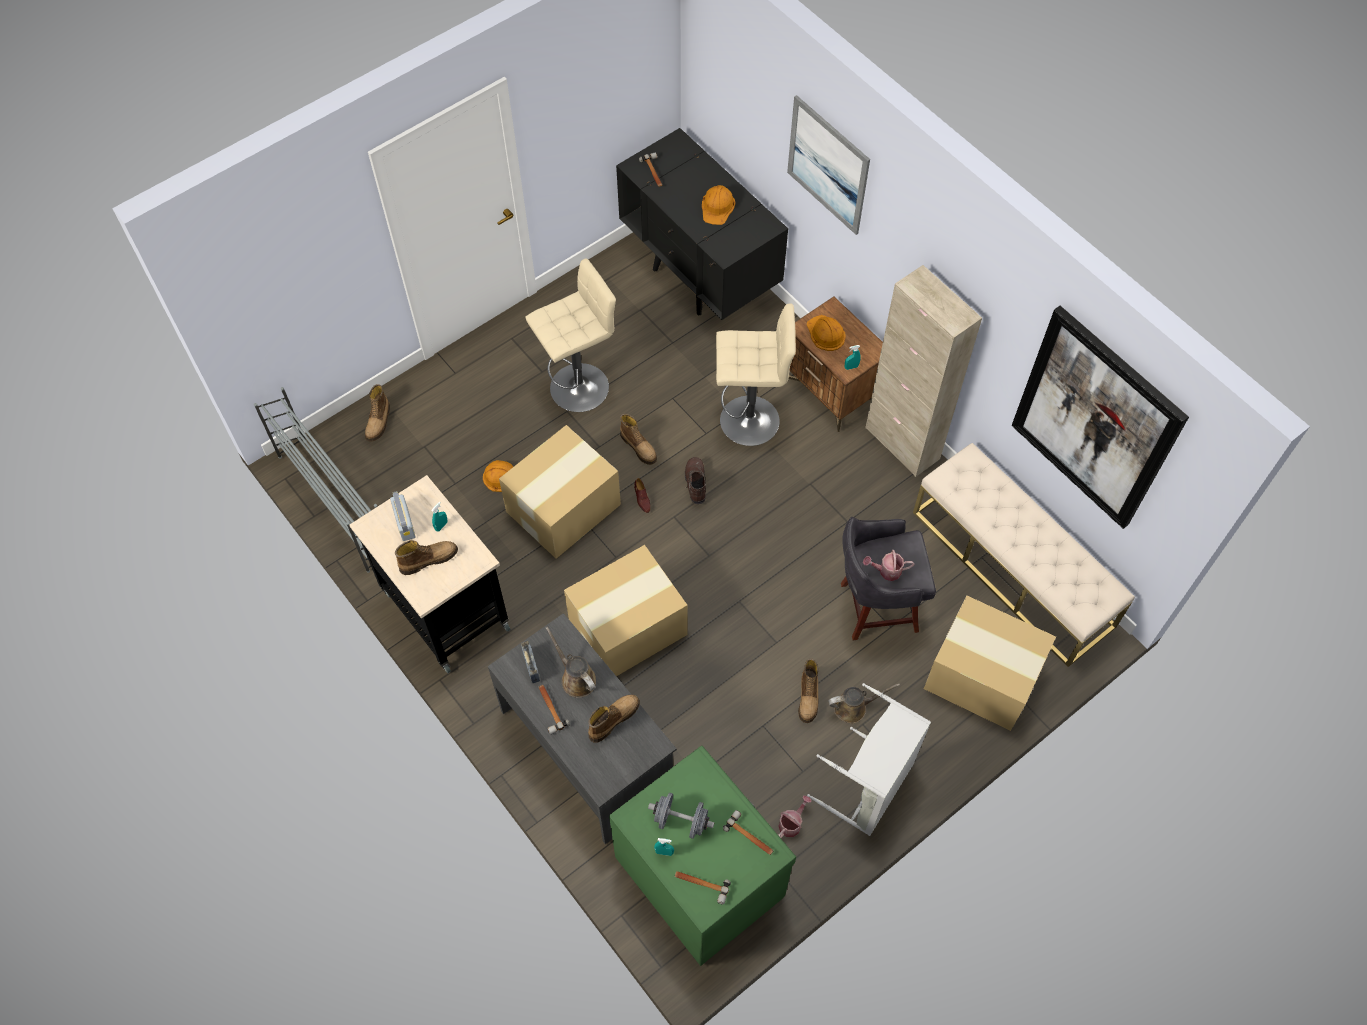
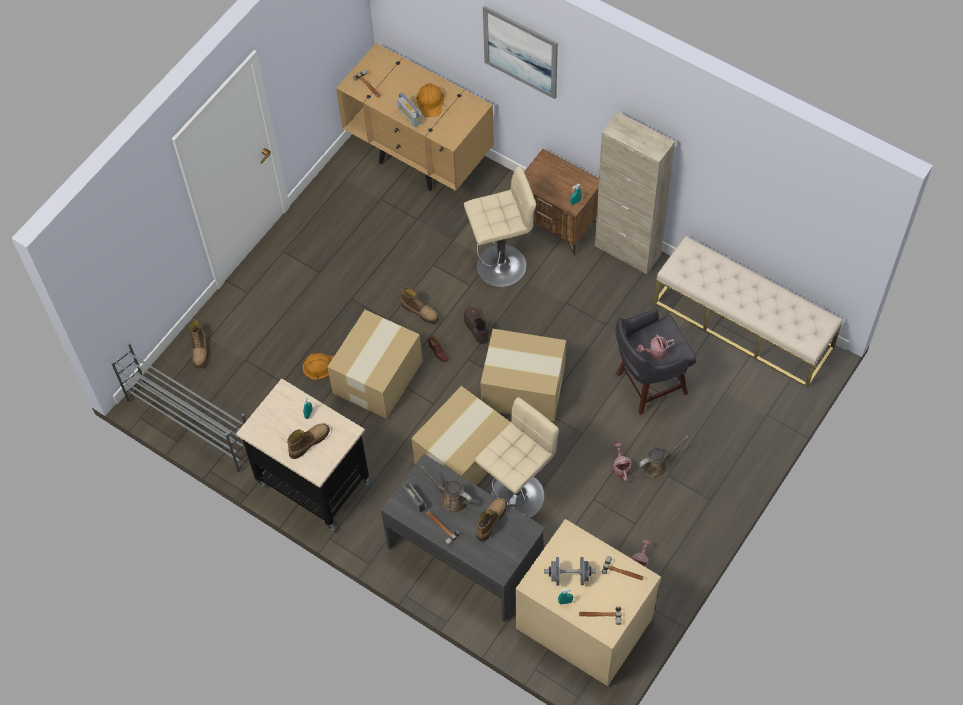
camera: 15 degrees left, 0 degrees up
radio [390,491,416,541] -> radio moved to [397,92,422,127]
beige stool [525,258,616,412] -> beige stool moved to [475,397,559,518]
green washing machine [609,746,796,966] -> beige washing machine [516,519,661,686]
black dresser [616,128,788,320] -> beige dresser [336,43,494,191]
boot [798,659,819,723] -> watering can [613,443,632,481]
orange hard hat [807,315,846,351] -> none
grey laundry basket [807,683,931,836] -> none
cardboard box [924,596,1056,731] -> cardboard box moved to [480,329,566,421]
picture [1012,306,1189,529] -> none

